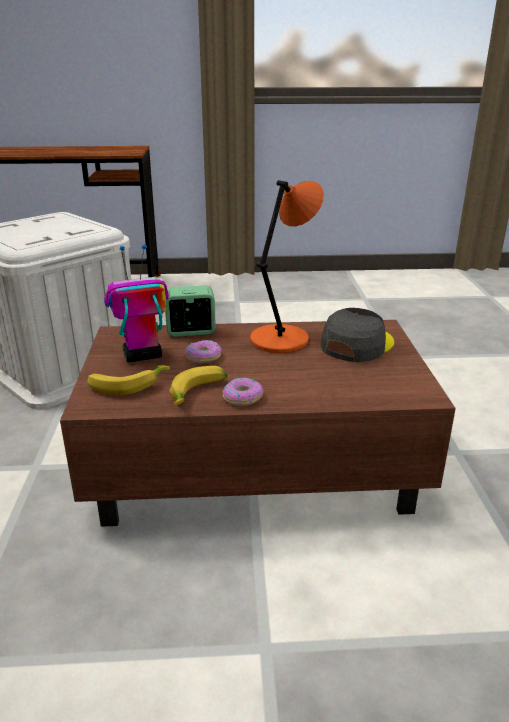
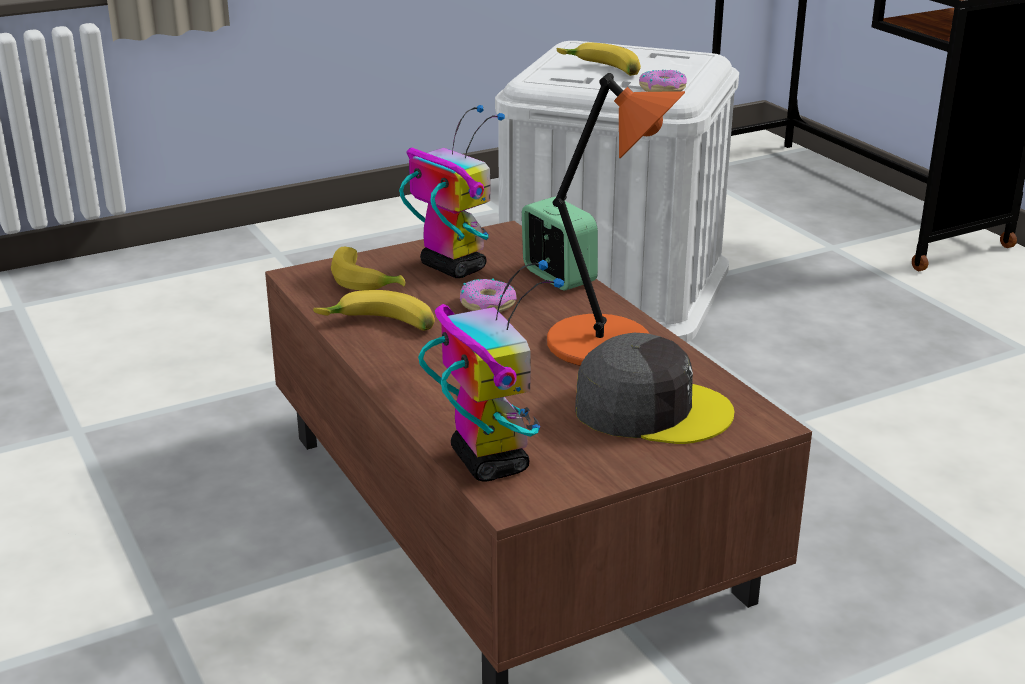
camera: 65 degrees right, 0 degrees up
donut [223,378,264,406] -> donut moved to [639,70,687,92]
none -> toy robot [418,260,564,481]
none -> banana [557,42,641,76]

